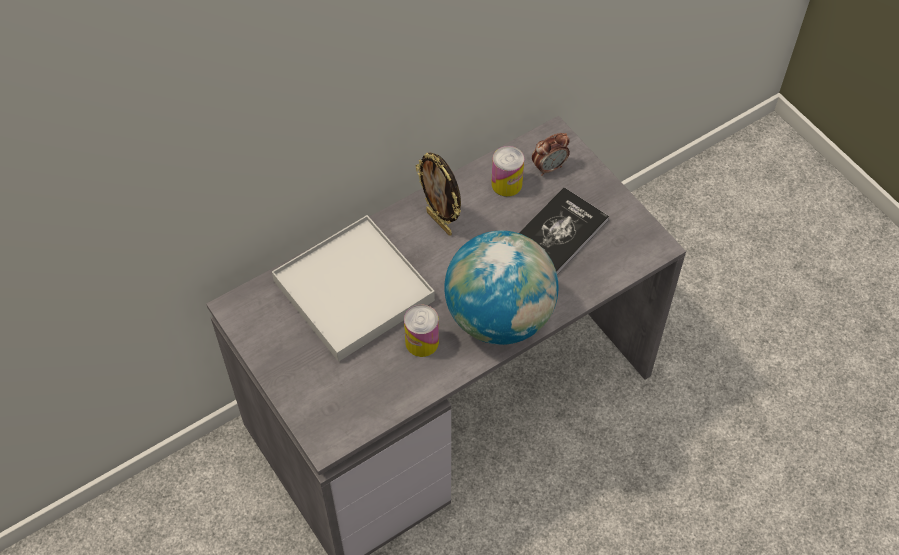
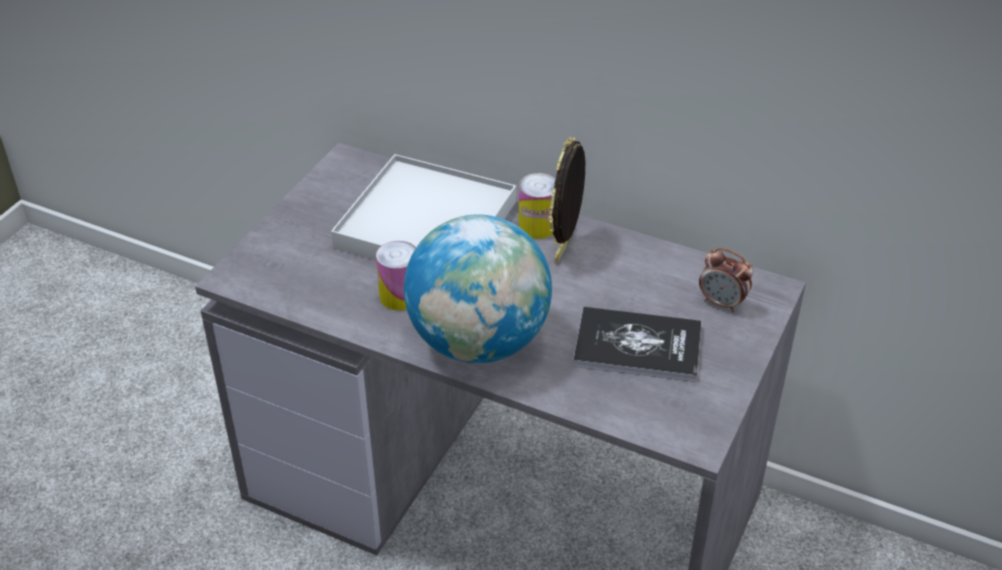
camera: 60 degrees right, 15 degrees down
can [491,146,524,197] -> can moved to [518,173,555,239]

